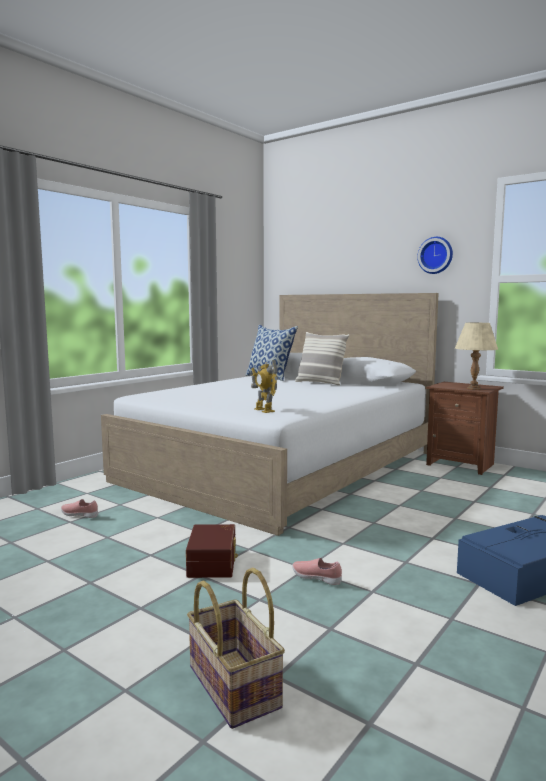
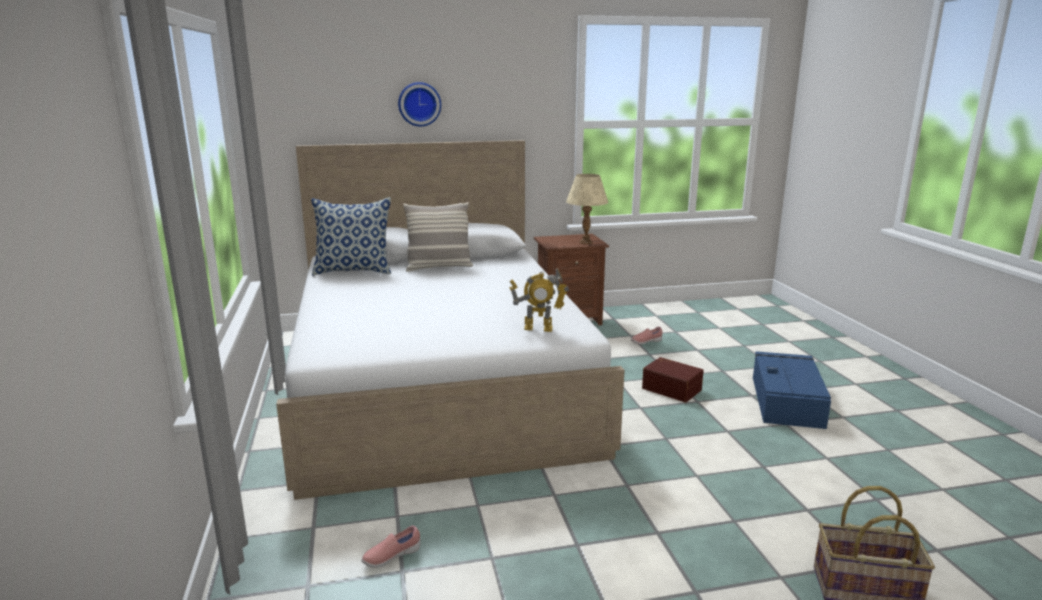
camera: 50 degrees left, 10 degrees up
brown storage box [186,524,238,578] -> brown storage box moved to [642,357,704,402]
pink shoe [292,558,342,585] -> pink shoe moved to [631,327,663,345]
wall clock [417,237,453,274] -> wall clock moved to [398,82,441,126]

